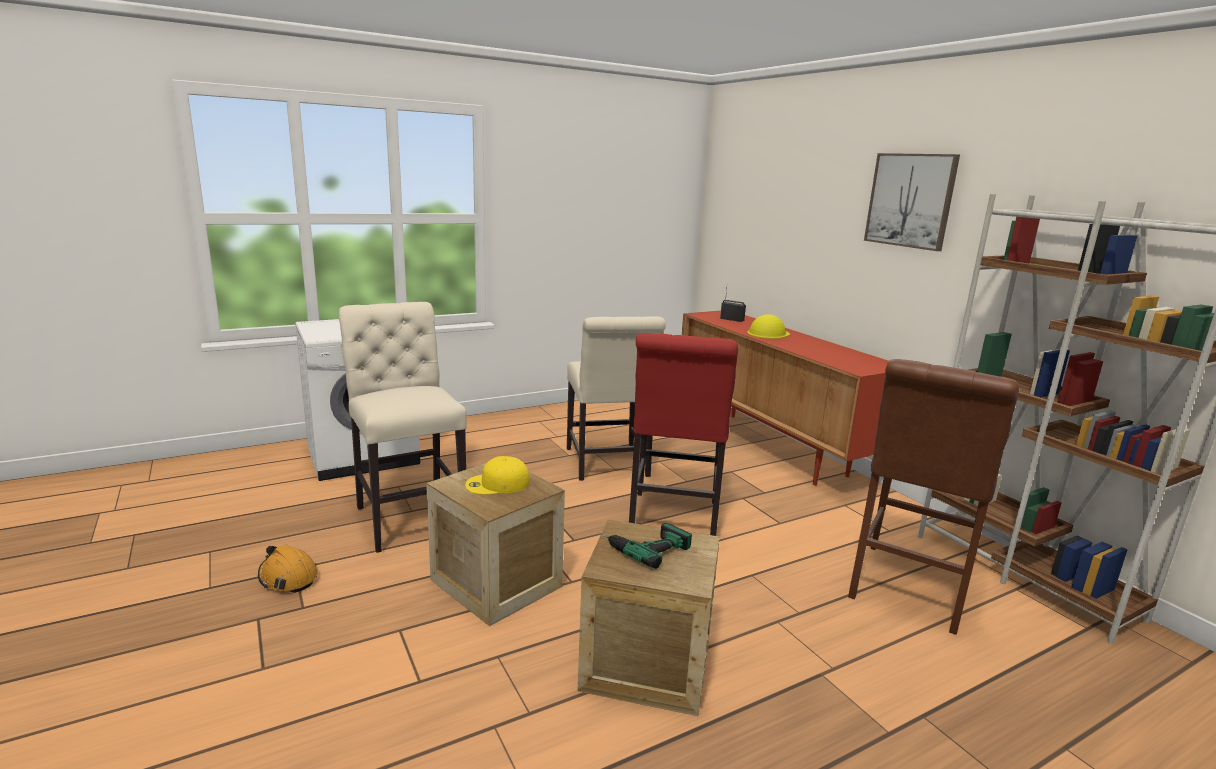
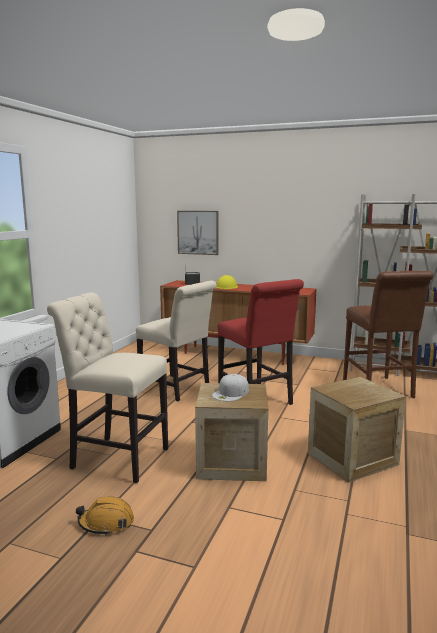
camera: 40 degrees left, 5 degrees down
yellow cap [465,456,529,495] -> white cap [212,374,249,401]
power drill [598,523,692,569] -> none
picture [864,153,960,251] -> picture moved to [177,211,218,255]

